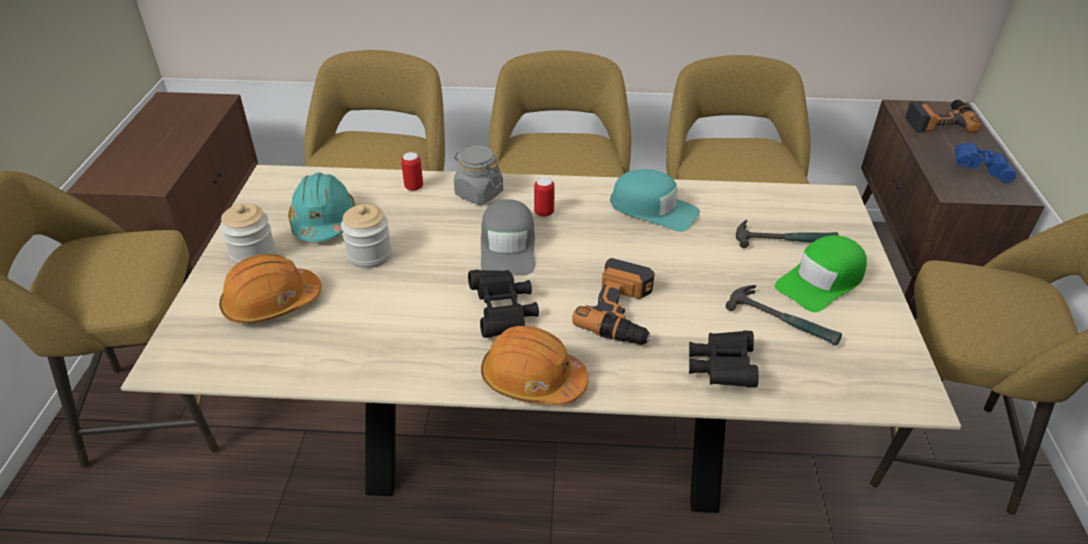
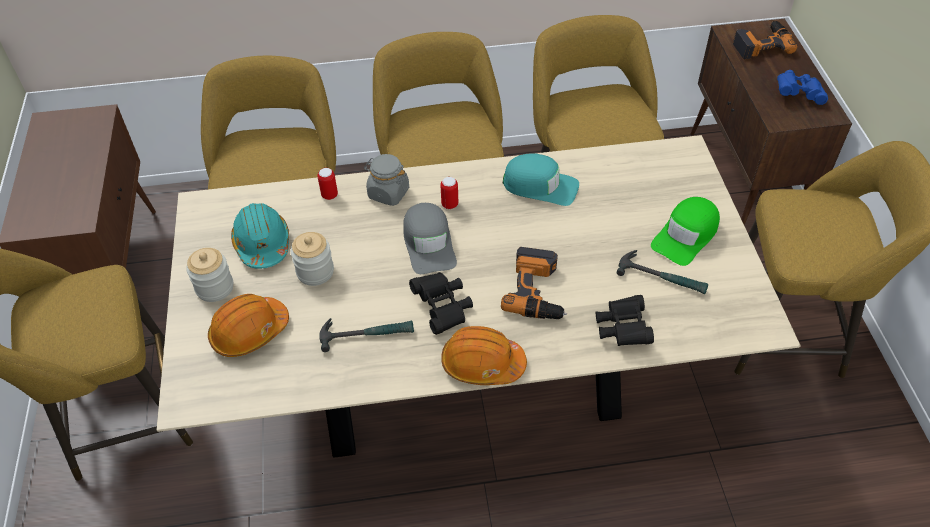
camera: 10 degrees left, 10 degrees up
hammer [736,220,839,248] -> hammer moved to [319,318,414,352]

